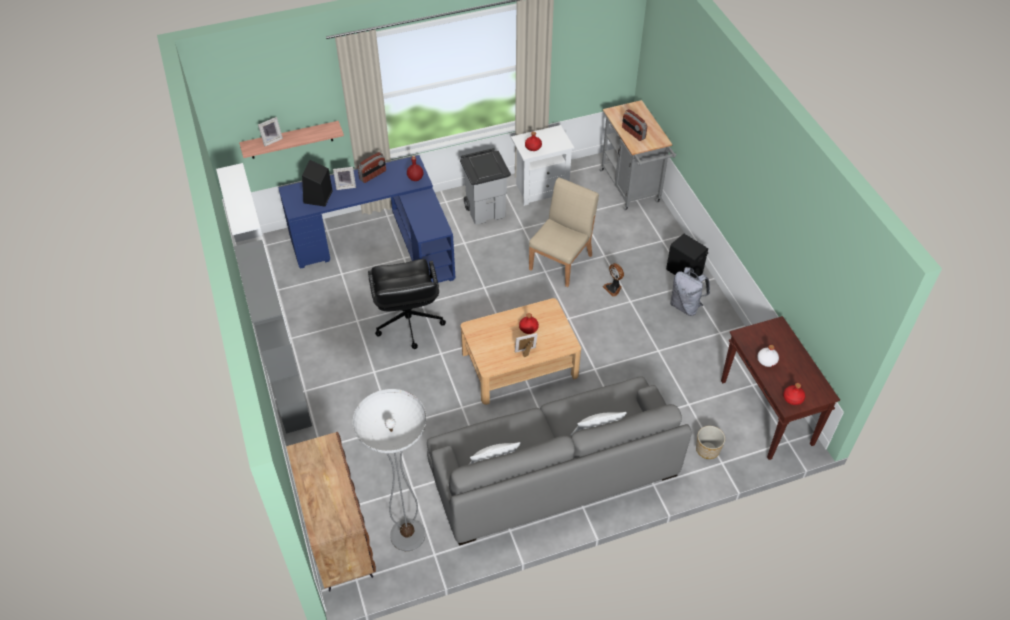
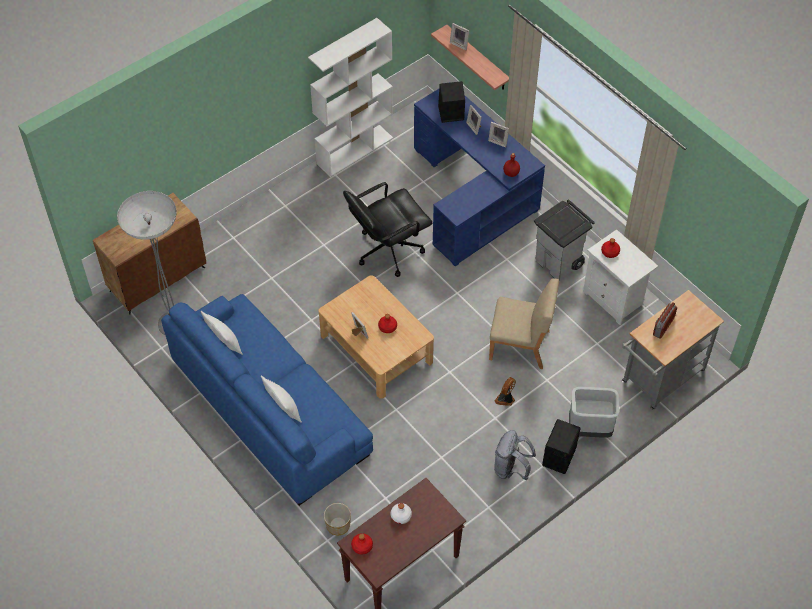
camera: 70 degrees right, 5 degrees up
grey bookcase [234,240,312,434] -> none
radio [358,152,386,183] -> picture frame [488,122,509,148]
grey sofa [427,376,692,546] -> blue sofa [161,294,373,506]
none -> grey trash can [569,387,619,438]

